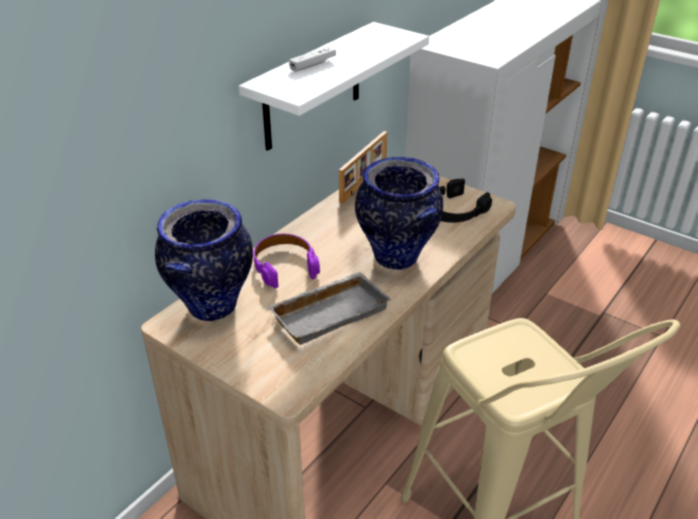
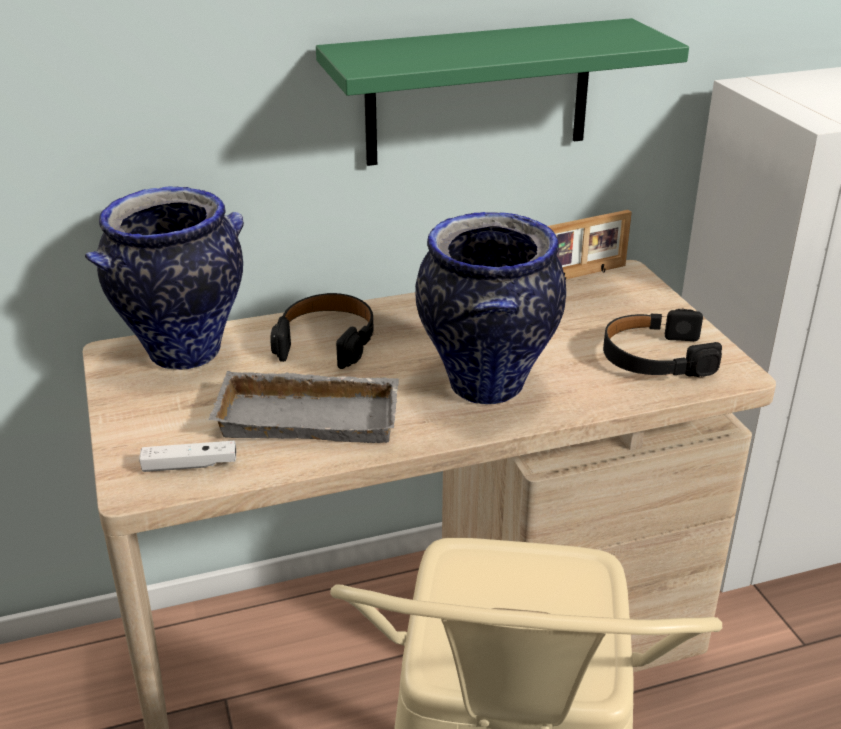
camera: 35 degrees right, 5 degrees down
white shelf [239,22,429,151] -> green shelf [316,18,689,166]
purple headphones [253,234,320,289] -> black headphones [270,293,373,369]
white game controller [289,47,336,72] -> white game controller moved to [139,441,236,472]

